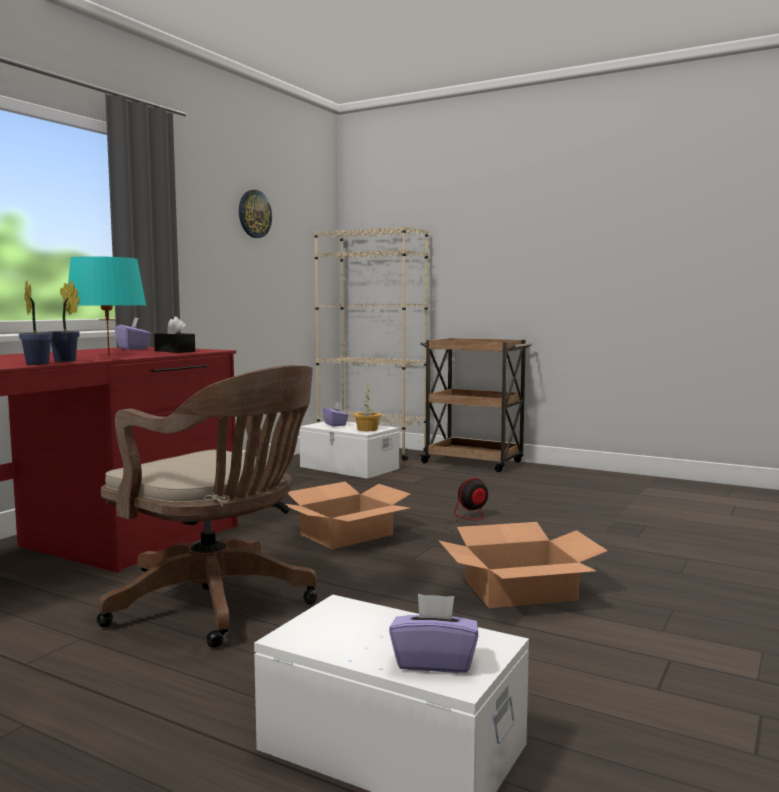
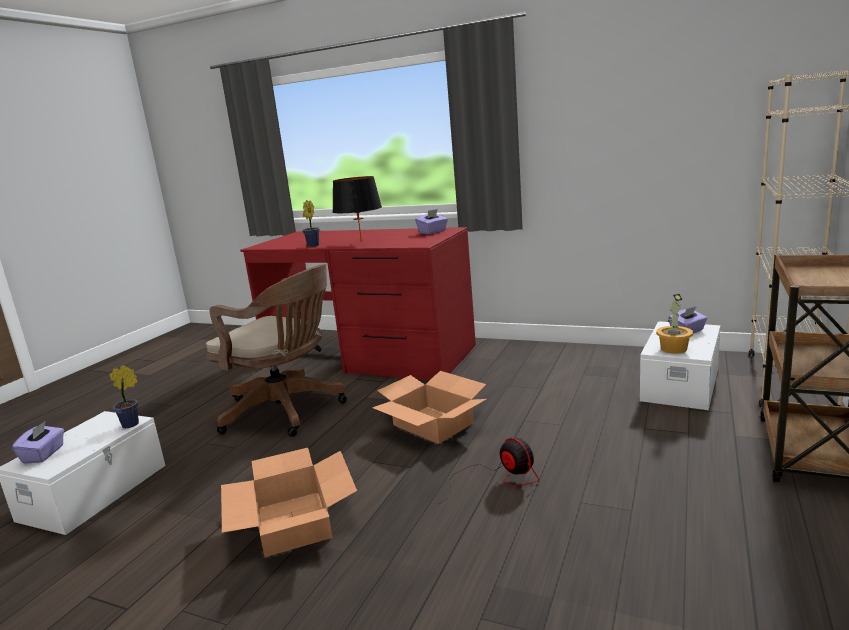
camera: 85 degrees right, 10 degrees up
potted plant [19,280,53,365] -> potted plant moved to [109,365,139,428]
turquoise table lamp [68,256,146,356] -> black table lamp [333,176,382,242]
brown office chair [97,365,318,648] -> brown office chair turned 90 degrees counterclockwise [205,264,347,437]
black tissue box [154,317,195,353] -> none
wall clock [239,190,272,238] -> none

